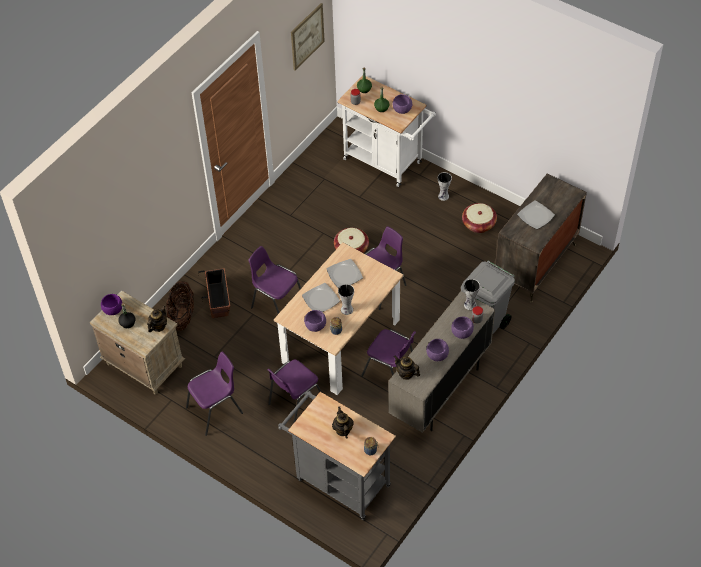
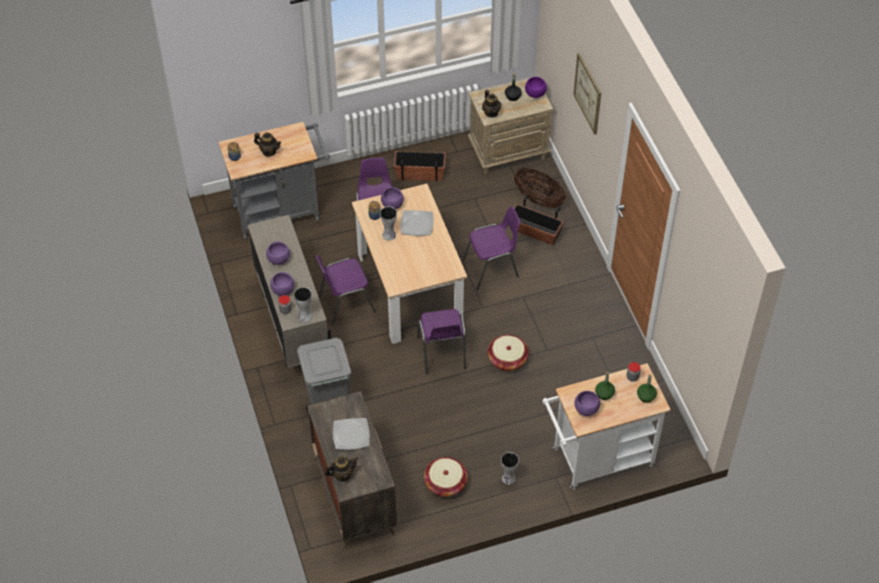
camera: 125 degrees right, 0 degrees up
purple chair [186,352,243,436] -> planter [394,151,446,181]
picture [291,3,325,70] -> picture moved to [573,53,601,135]
plate [327,259,363,288] -> none
teapot [394,356,420,380] -> teapot moved to [325,456,358,481]

